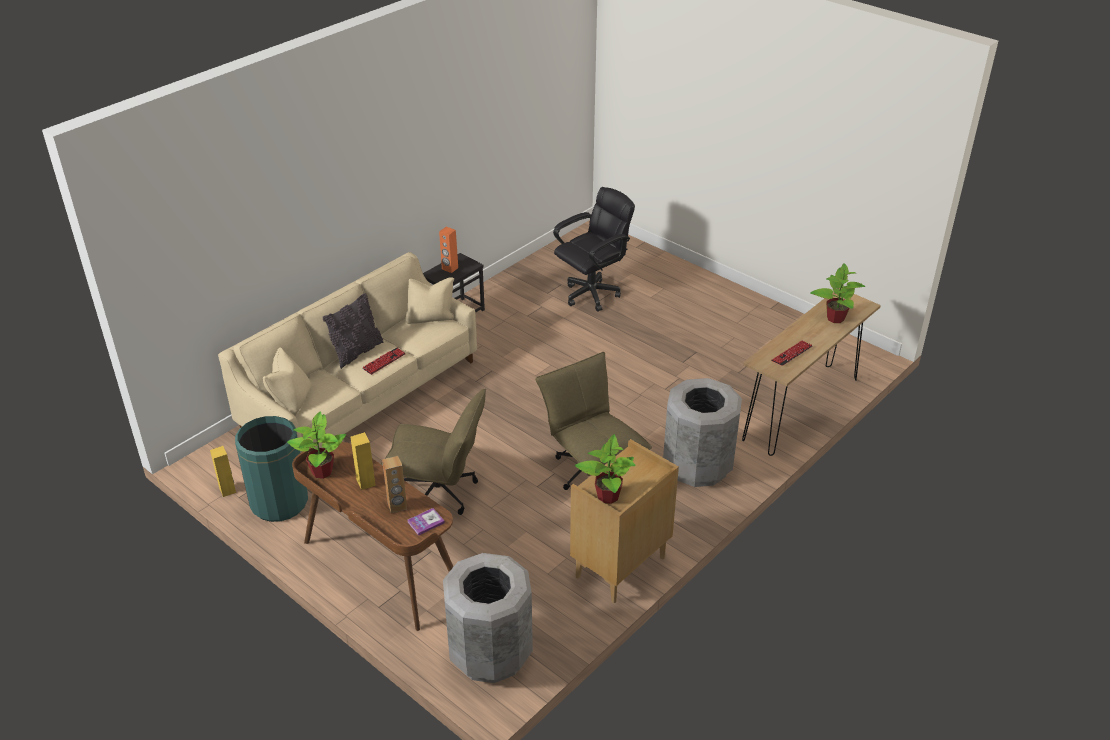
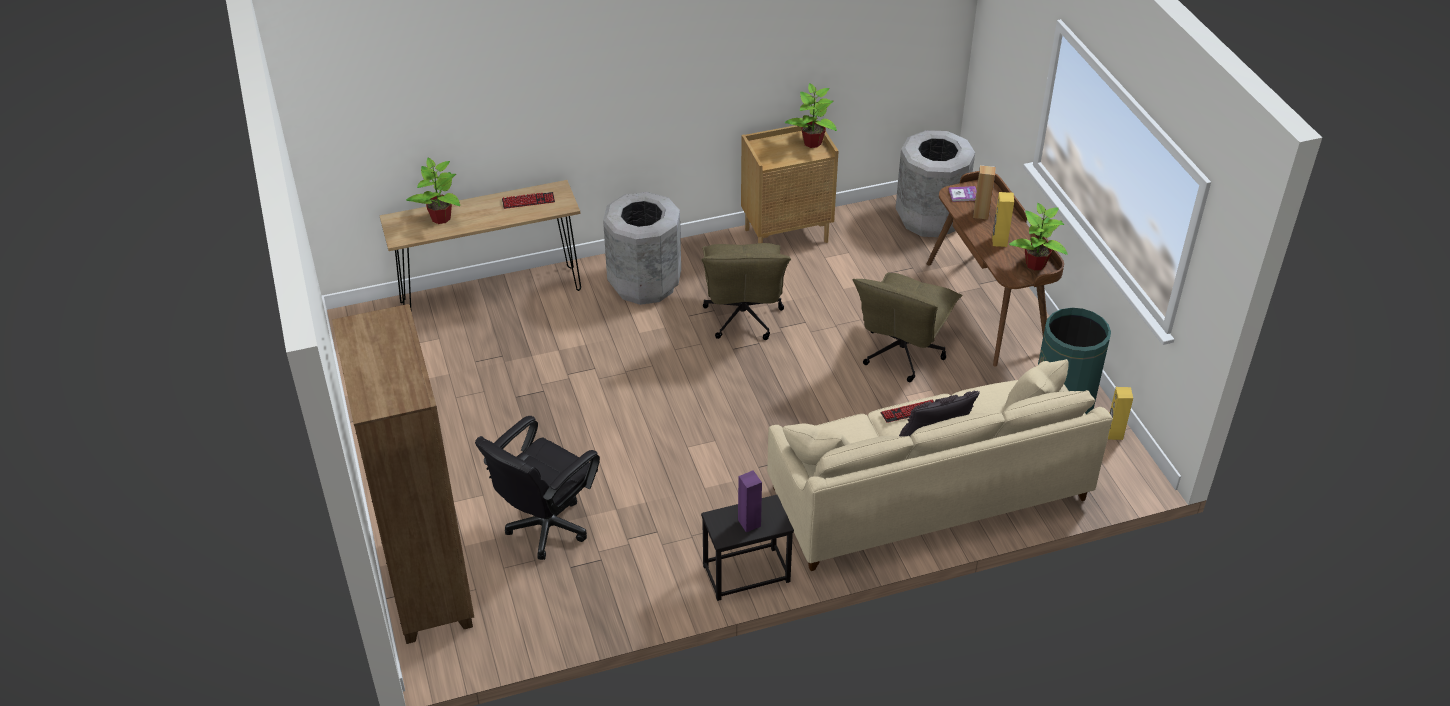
camera: 150 degrees left, 5 degrees up
beige office chair [381,389,486,515] -> beige office chair turned 105 degrees counterclockwise [853,272,962,382]
orange speaker [439,227,458,273] -> purple speaker [738,470,762,532]
black office chair [553,187,635,312] -> black office chair turned 45 degrees counterclockwise [475,416,600,560]
none -> brown bookcase [332,304,474,644]

